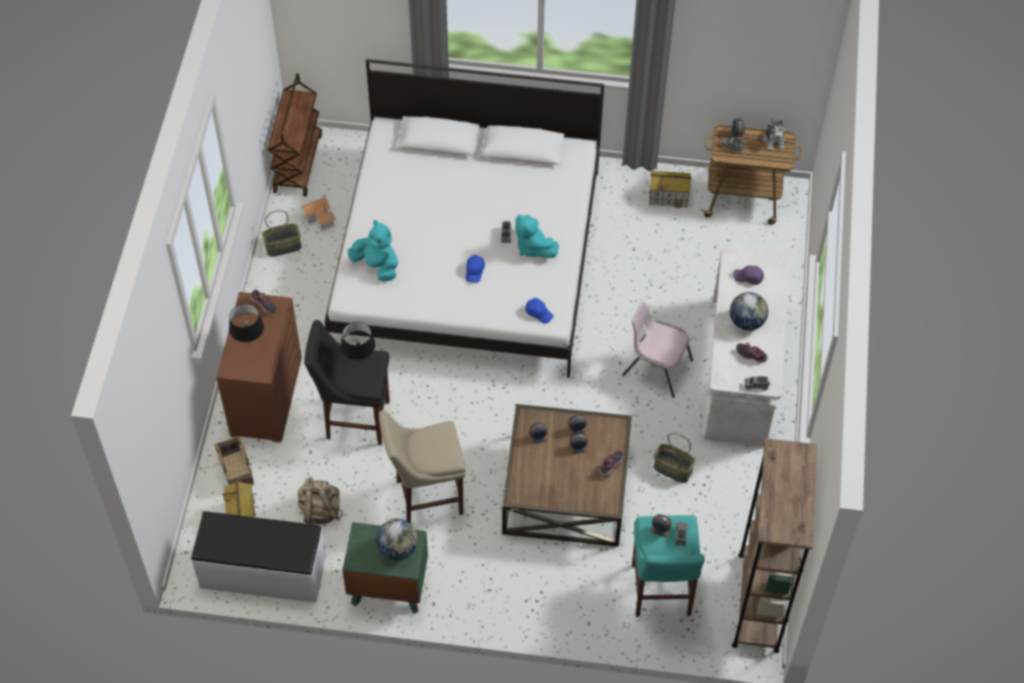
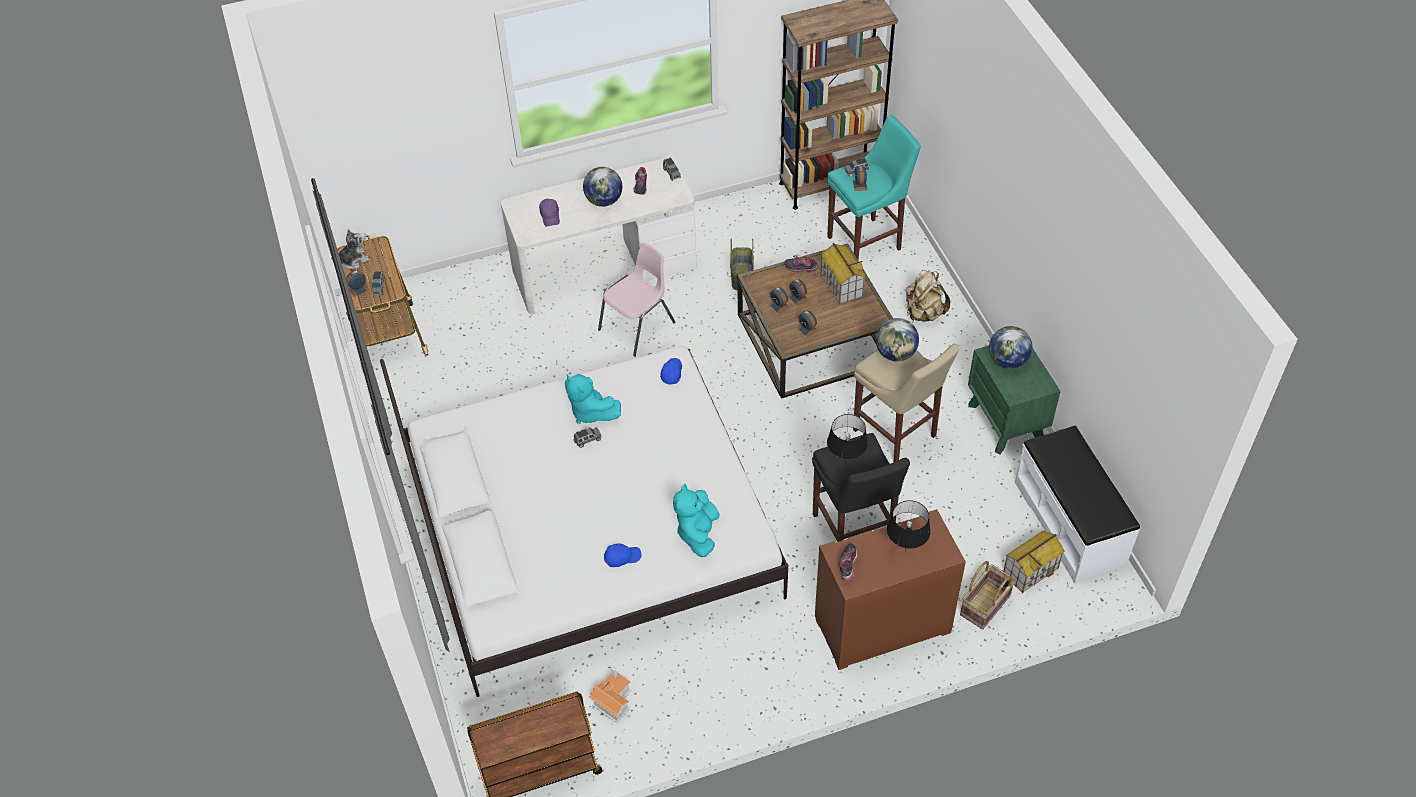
camera: 115 degrees left, 5 degrees down
basket [262,210,301,257] -> none
beige backpack [298,476,343,525] -> beige backpack moved to [906,270,950,322]
blue cap [466,255,485,283] -> blue cap moved to [604,543,642,567]
turquoise plush toy [515,214,559,258] -> turquoise plush toy turned 105 degrees clockwise [565,374,621,424]
pink chair [622,301,693,398] -> pink chair turned 135 degrees counterclockwise [598,243,676,357]
toy house [649,171,691,208] -> toy house moved to [821,243,866,304]
none -> globe [876,318,919,362]

